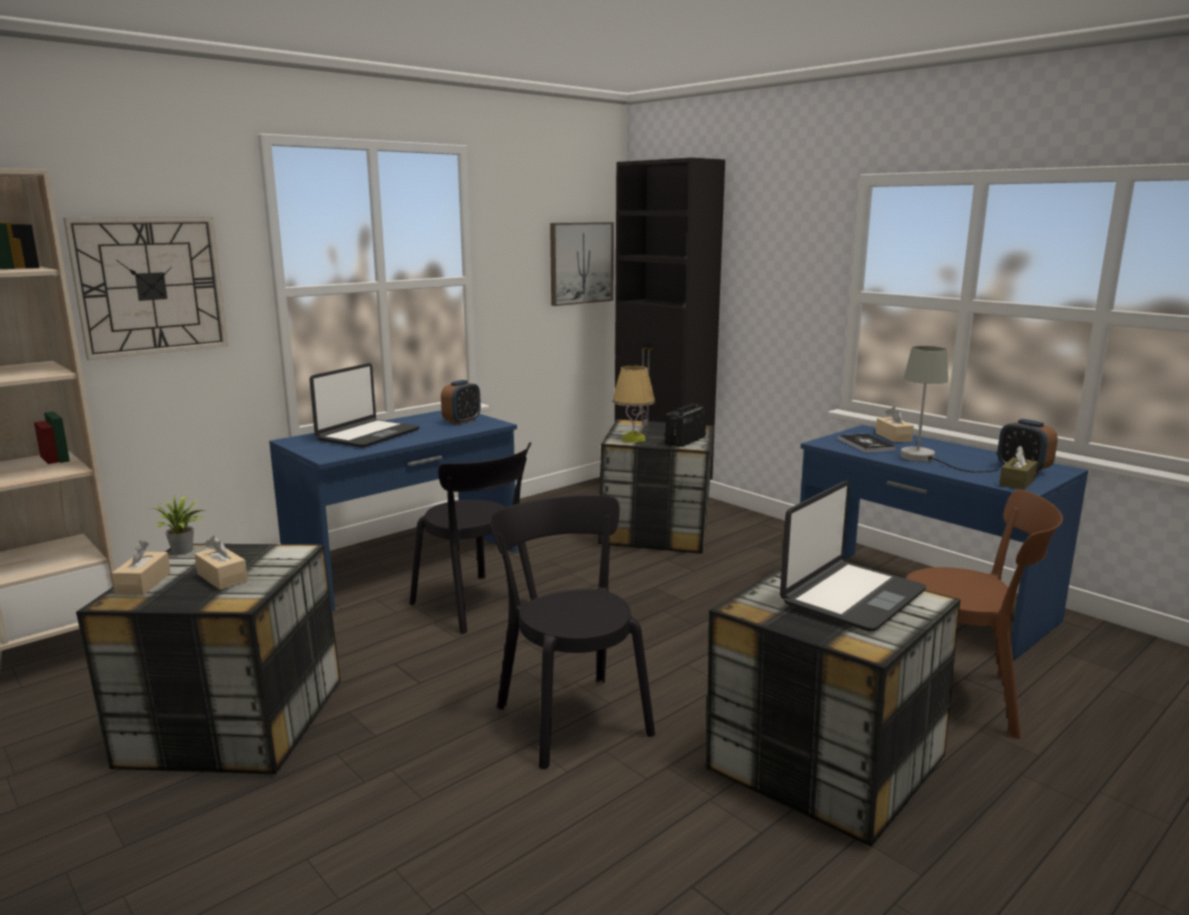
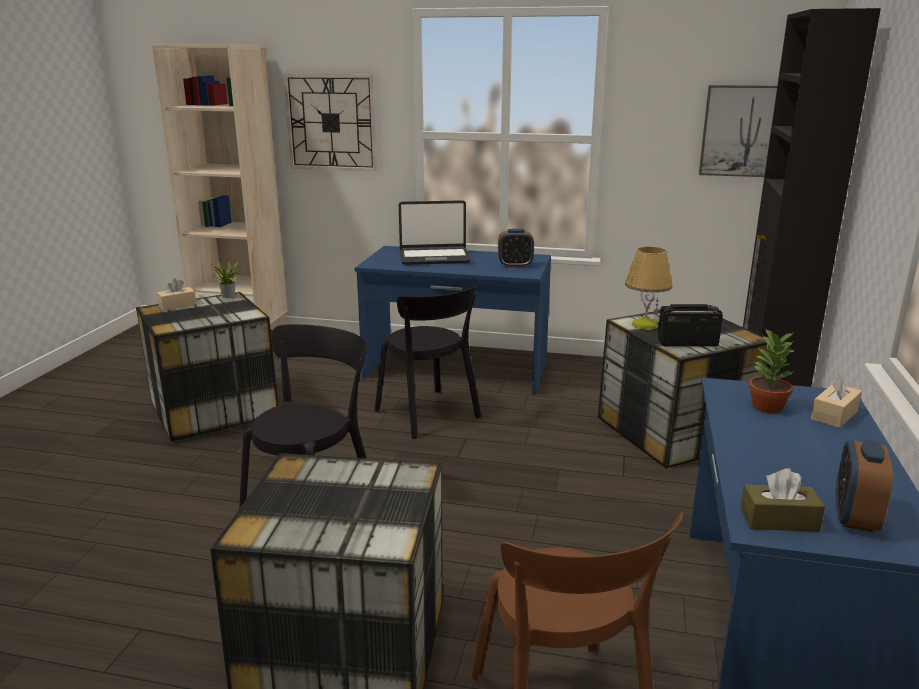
camera: 55 degrees right, 5 degrees up
beige tissue box [195,536,248,590] -> none
black chair [410,442,537,634] -> black chair turned 45 degrees counterclockwise [375,280,481,439]
laptop [780,481,926,632] -> none
book [838,433,896,453] -> potted plant [749,329,794,413]
grey table lamp [900,346,998,472] -> none

